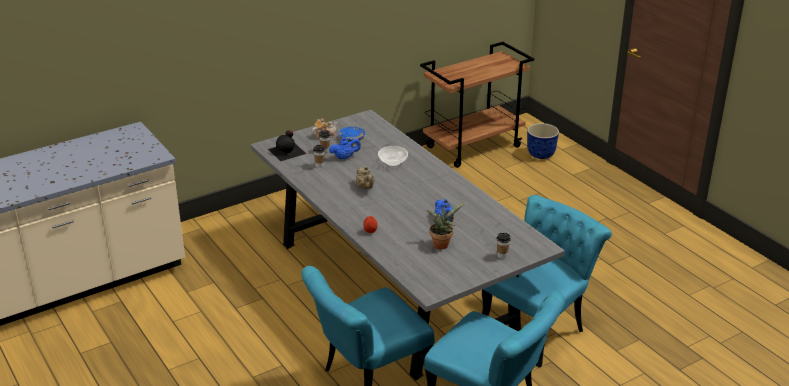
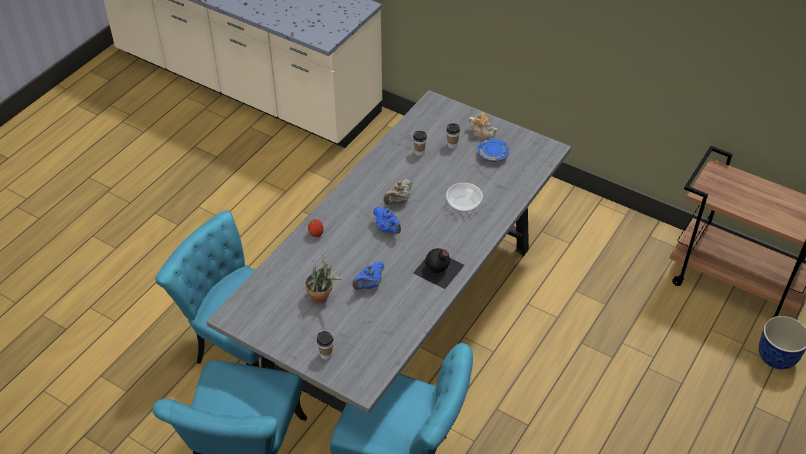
camera: 65 degrees right, 15 degrees up
black bottle [268,130,306,161] -> black bottle moved to [413,248,464,289]
blue teapot [329,137,361,159] -> blue teapot moved to [373,207,401,234]

